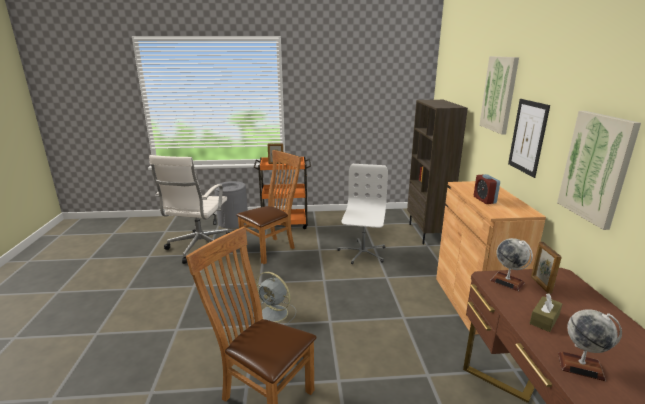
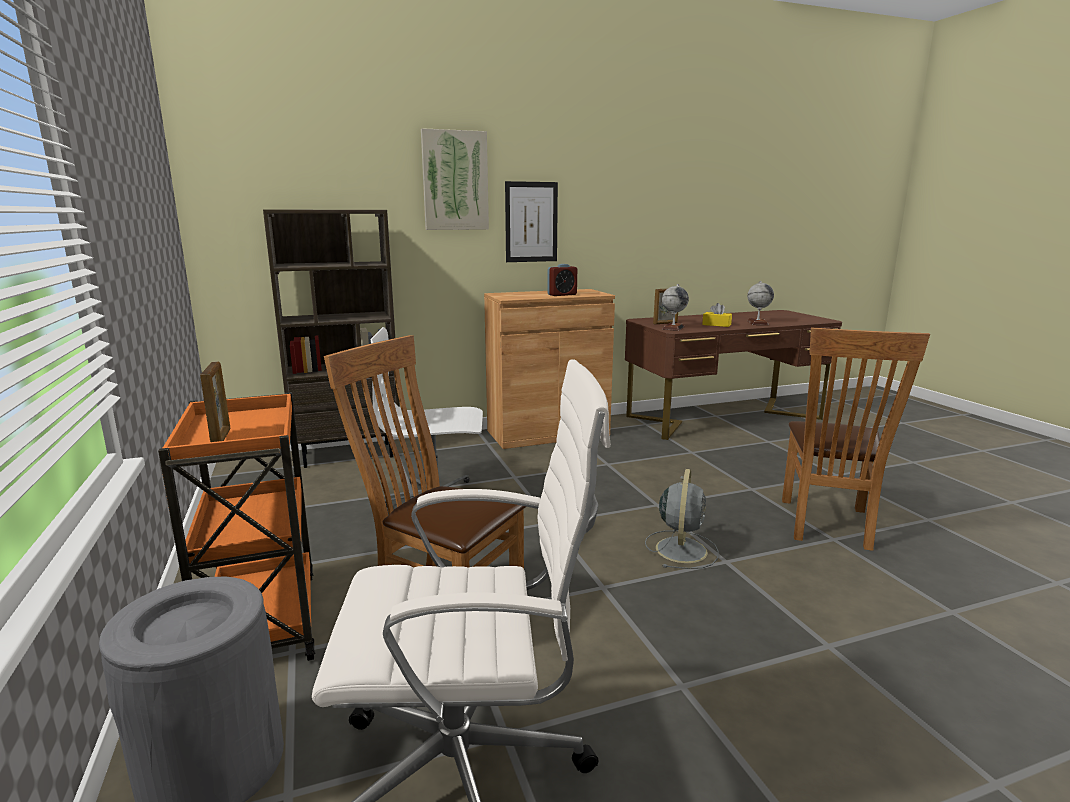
camera: 105 degrees left, 5 degrees down
brown tissue box [529,294,562,332] -> yellow tissue box [702,303,732,327]
picture [557,111,641,230] -> none

